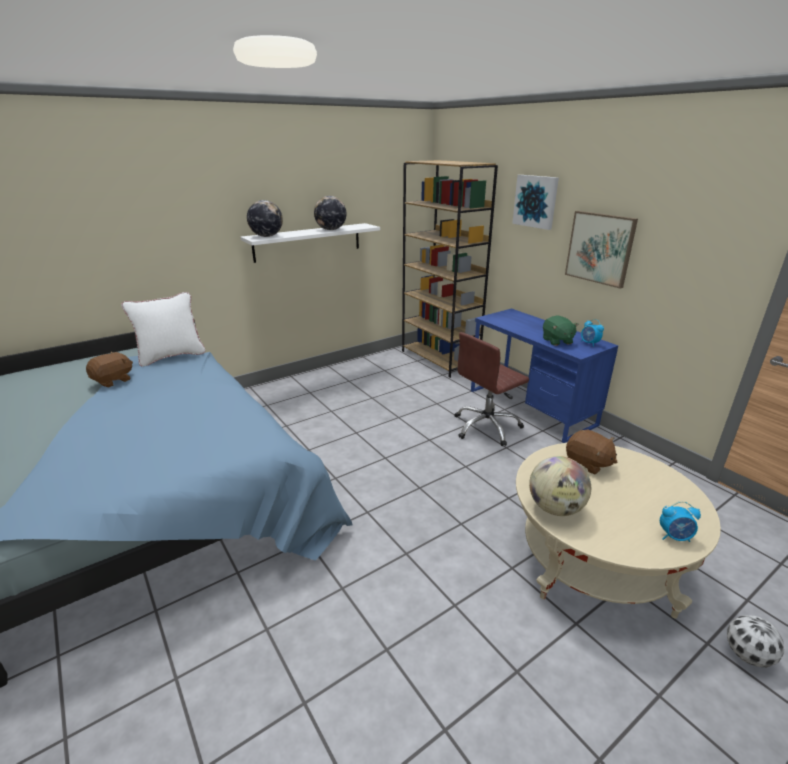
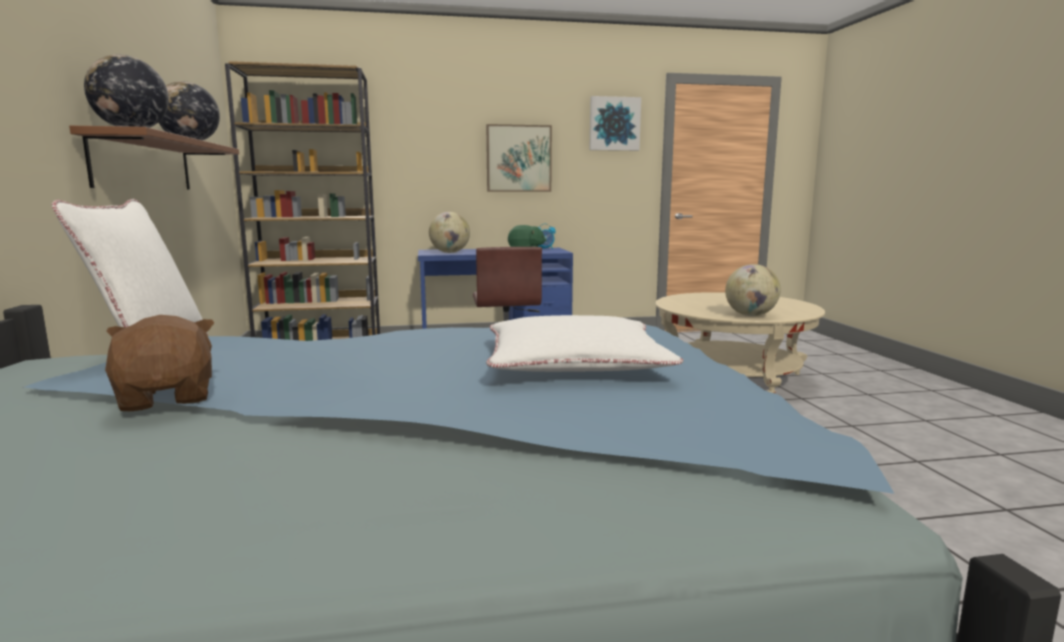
camera: 65 degrees left, 15 degrees down
white shelf [240,223,380,263] -> brown shelf [69,126,239,189]
picture [512,175,559,230] -> picture moved to [589,96,641,151]
brown plush toy [566,429,617,474] -> none
alarm clock [660,501,701,542] -> none
football [727,615,784,667] -> none
none -> globe [429,212,470,253]
none -> white pillow [486,315,683,372]

